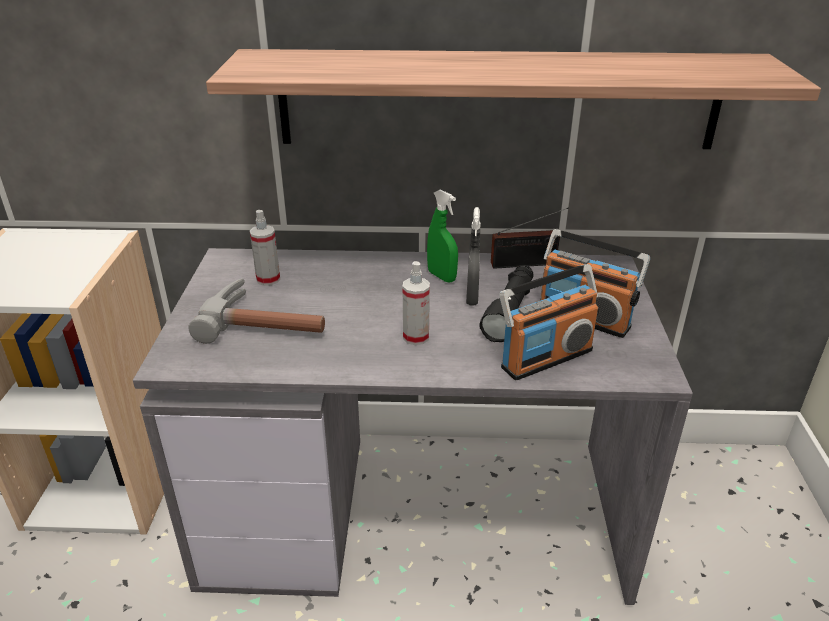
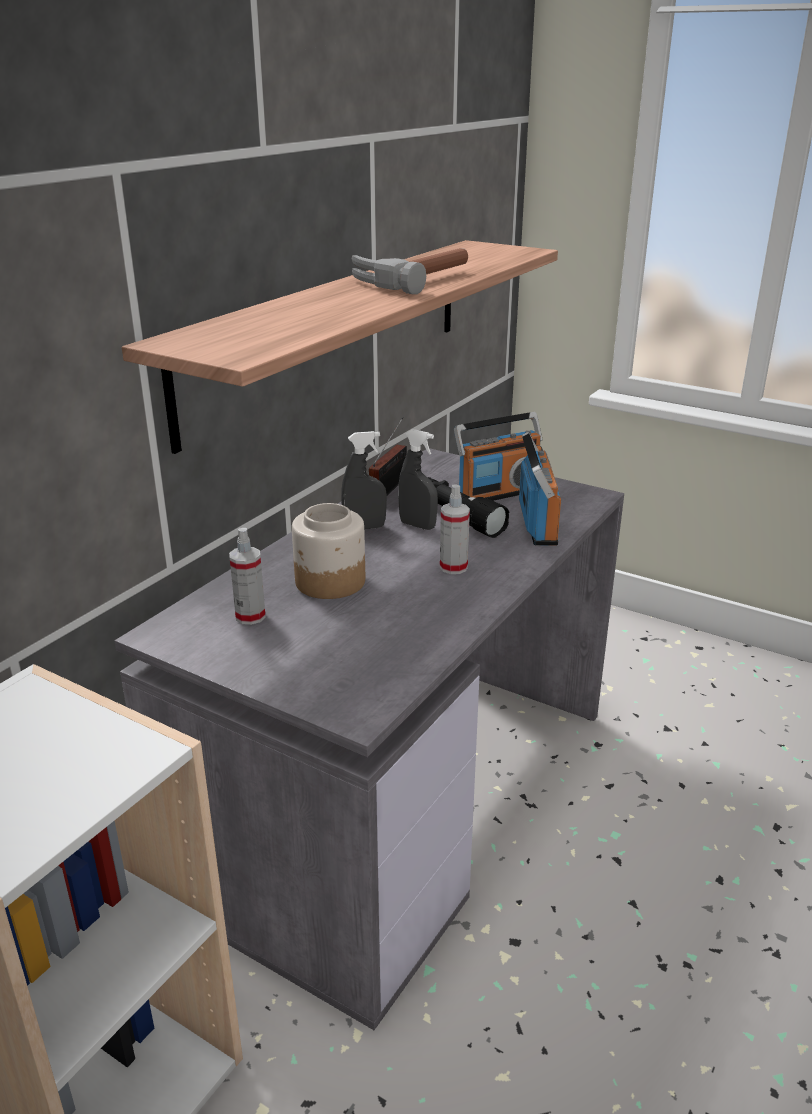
camera: 60 degrees left, 5 degrees down
hammer [189,278,325,344] -> hammer moved to [352,248,468,295]
green spray bottle [427,189,458,283] -> grey spray bottle [341,431,387,529]
none -> jar [292,503,365,599]

